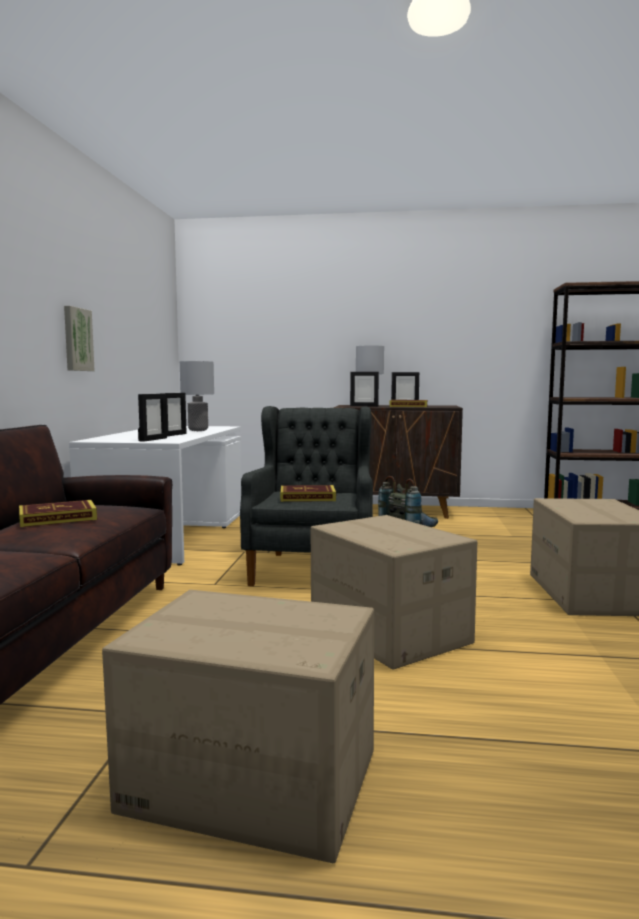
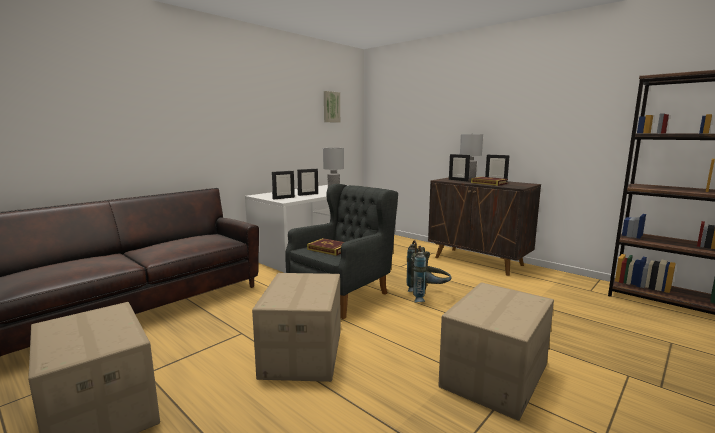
camera: 35 degrees right, 5 degrees up
book [19,500,97,527] -> none
picture [64,306,95,371] -> picture moved to [324,91,340,123]

